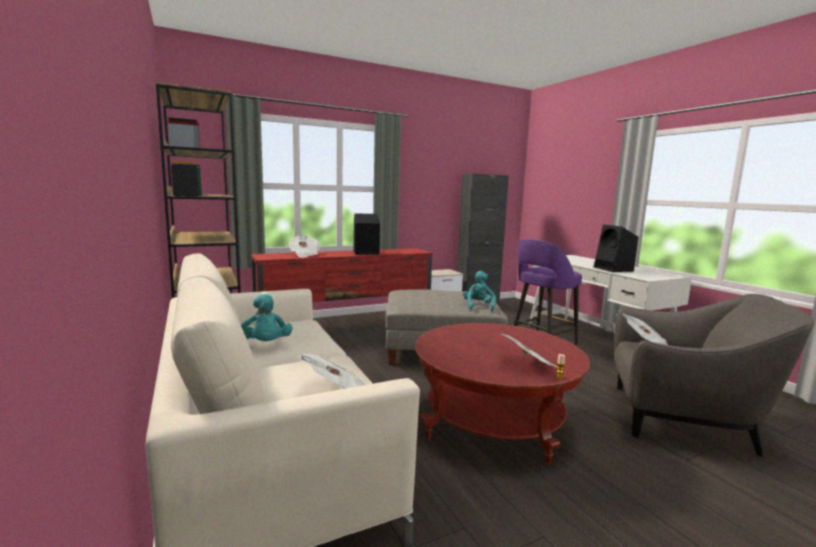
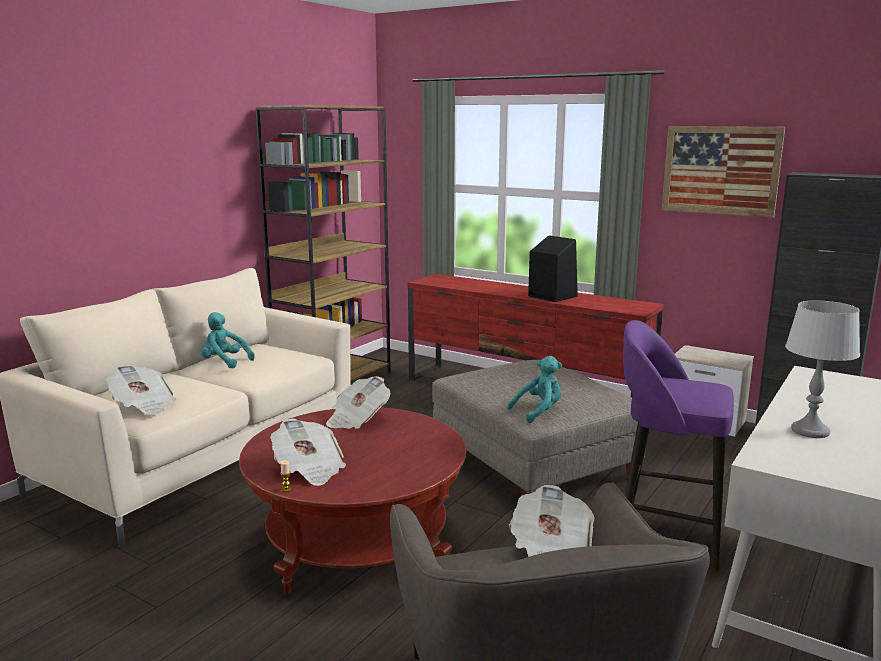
camera: 60 degrees right, 5 degrees up
turquoise plush toy [241,294,293,341] -> turquoise plush toy turned 75 degrees clockwise [201,312,255,368]
newspaper [288,235,319,257] -> newspaper moved to [326,376,390,429]
black speaker [594,224,639,272] -> grey table lamp [785,301,860,438]
none -> picture [662,126,785,218]

